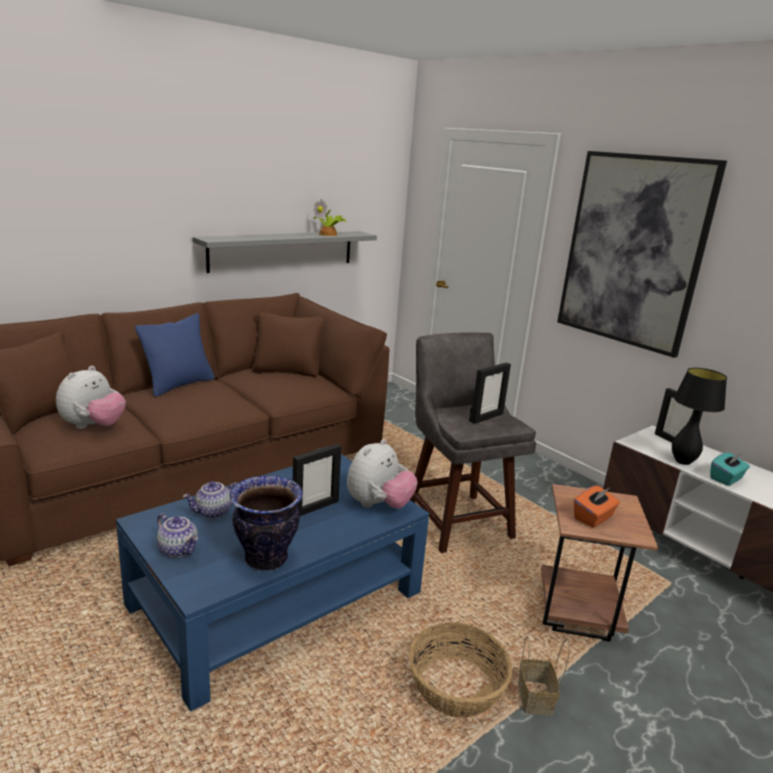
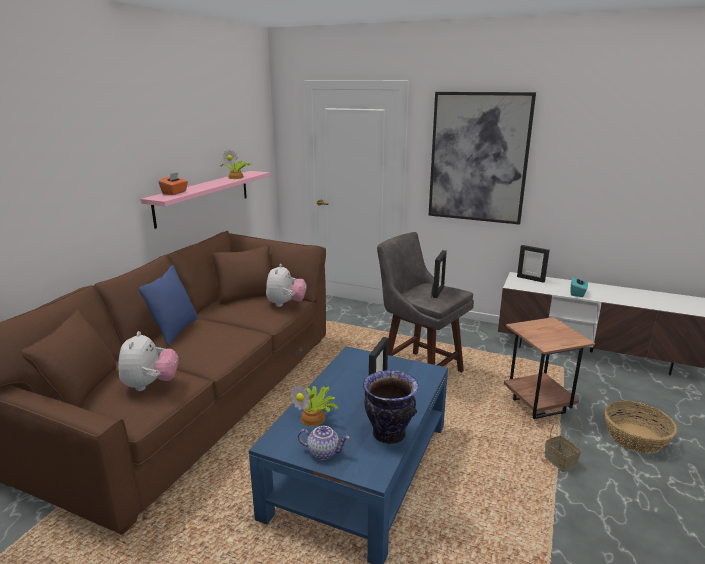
camera: 25 degrees left, 0 degrees up
teapot [183,481,237,519] -> potted plant [290,385,338,426]
grey shelf [192,231,377,273] -> pink shelf [141,171,270,229]
plush toy [347,439,417,509] -> plush toy moved to [266,264,306,307]
basket [409,623,512,718] -> basket moved to [605,401,677,453]
orange tissue box [574,486,620,528] -> orange tissue box moved to [159,172,188,195]
black table lamp [672,368,727,465] -> none

